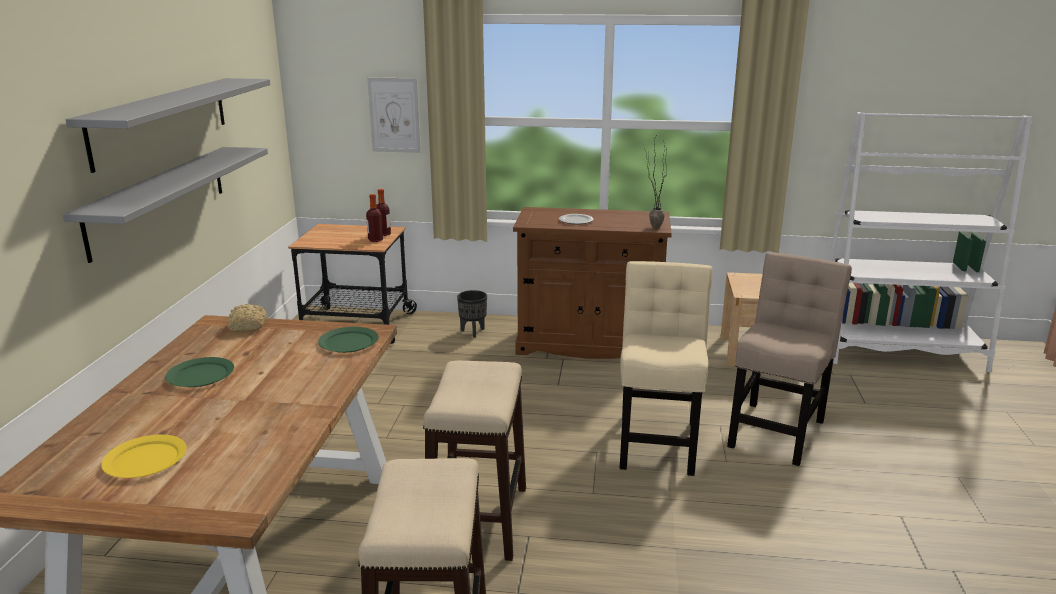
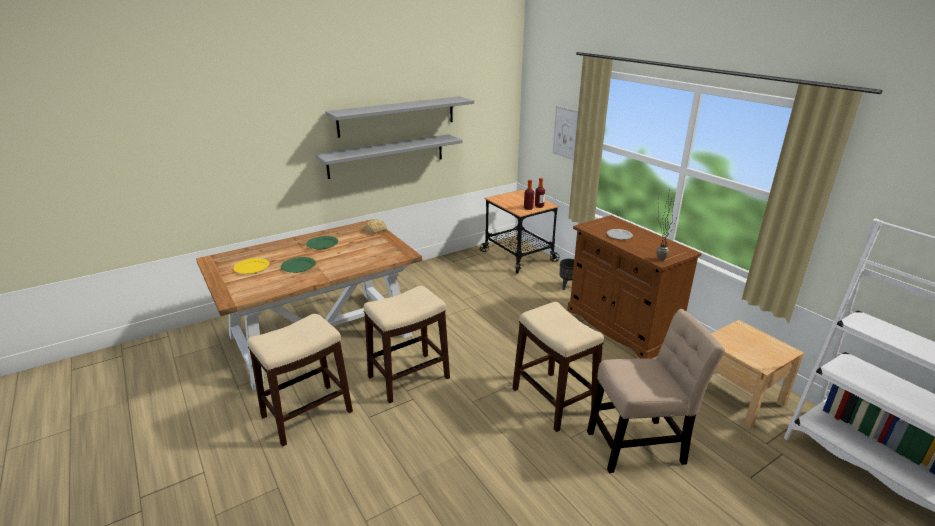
camera: 50 degrees right, 5 degrees up
green plate [318,327,379,353] -> green plate moved to [281,257,316,273]
beige chair [620,261,713,476] -> stool [512,302,604,432]

